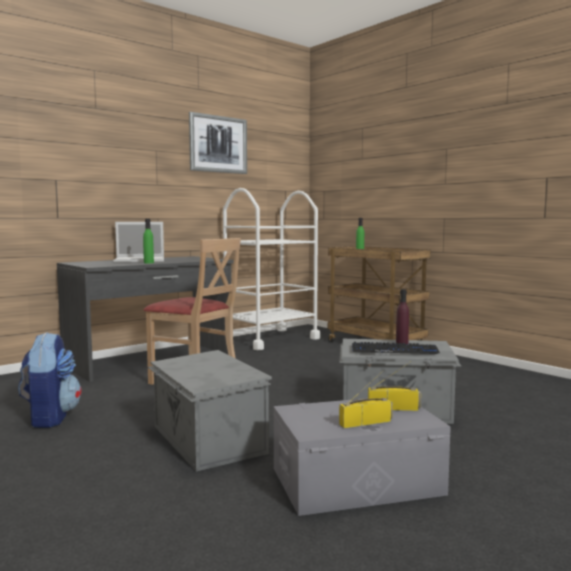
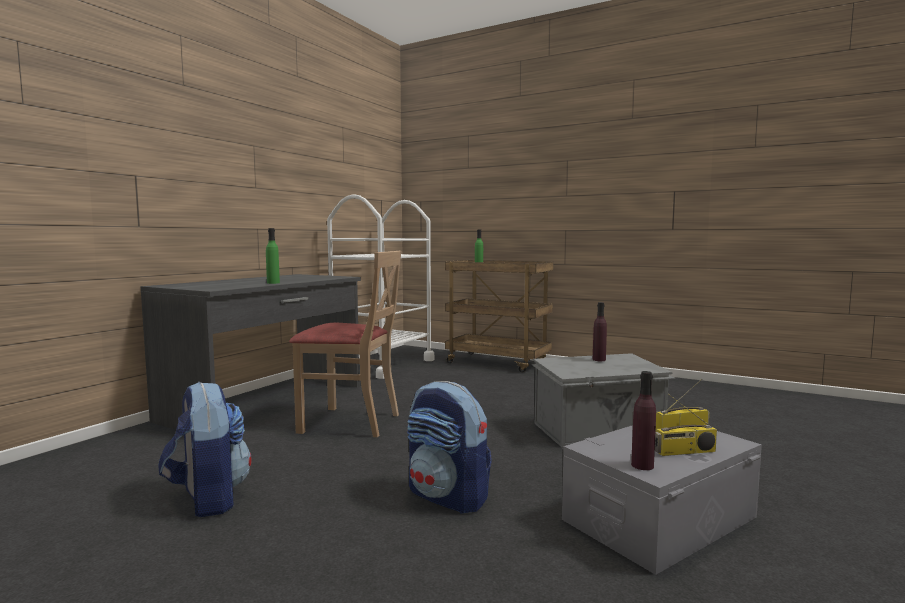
camera: 20 degrees left, 0 degrees up
laptop [113,222,164,263] -> none
grey storage box [148,350,272,471] -> backpack [407,381,492,514]
picture [189,112,247,174] -> none
radio [339,370,393,428] -> radio turned 150 degrees counterclockwise [655,394,717,456]
keyboard [352,342,440,354] -> none
none -> purple bottle [631,371,656,470]

